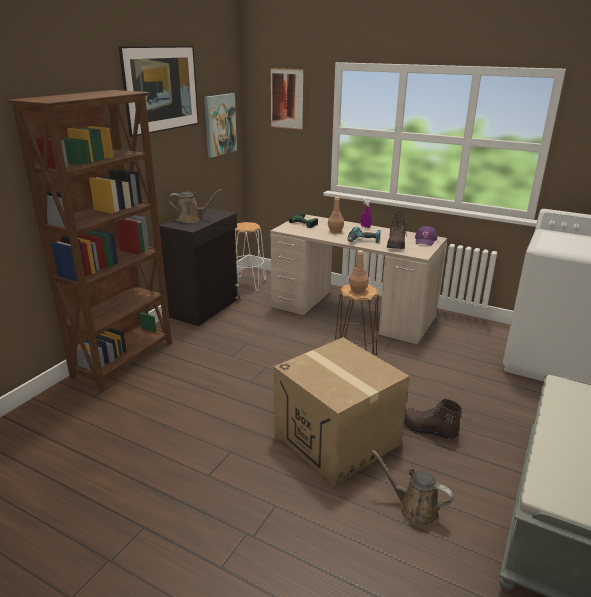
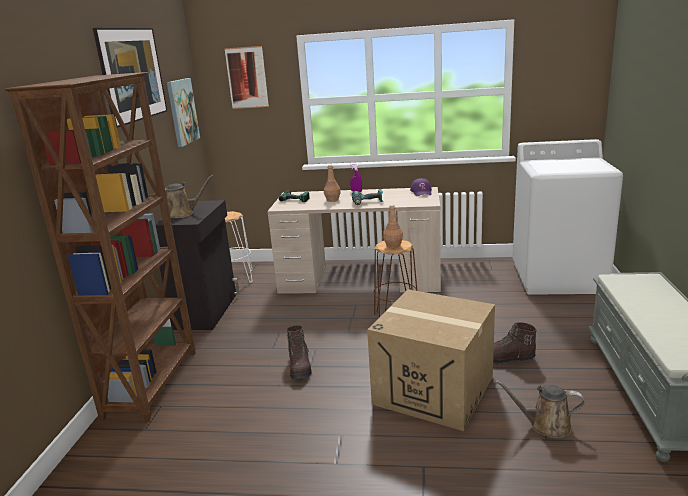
camera: 20 degrees left, 5 degrees down
brown boot [387,212,407,249] -> brown boot moved to [287,325,312,379]

